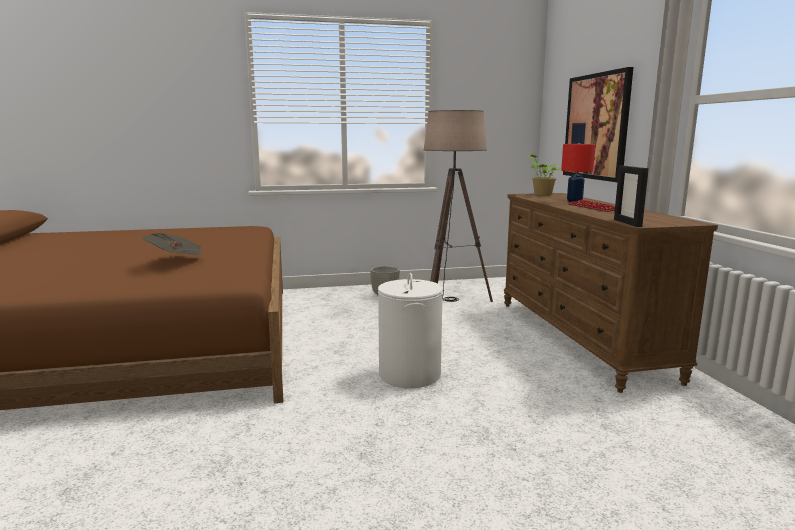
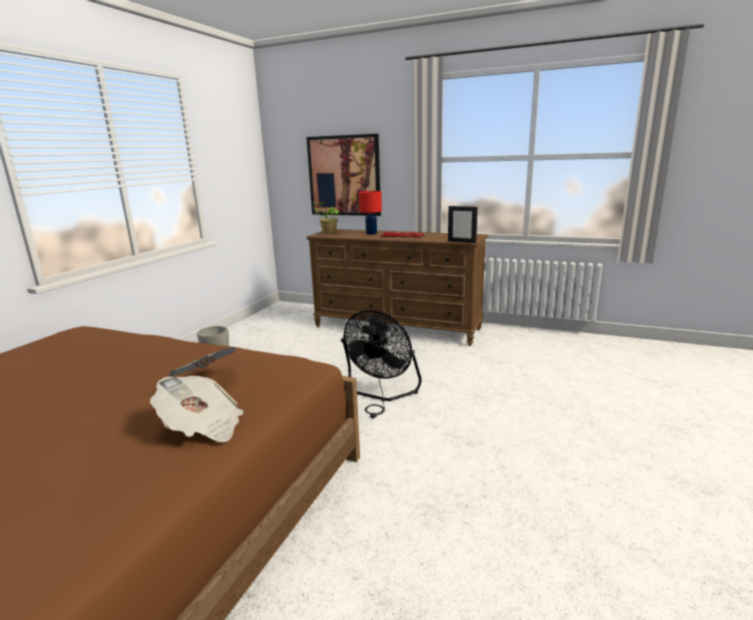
camera: 55 degrees left, 5 degrees up
white laundry basket [378,273,443,388] -> black fan [341,310,422,419]
floor lamp [424,110,493,302] -> none
none -> newspaper [150,376,244,442]

